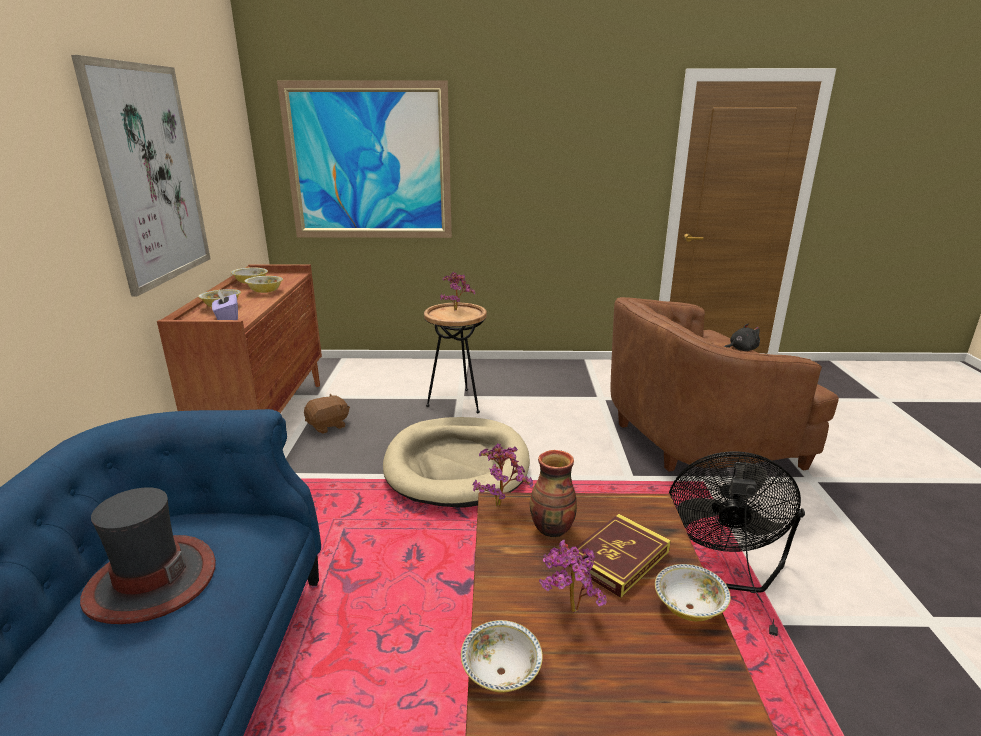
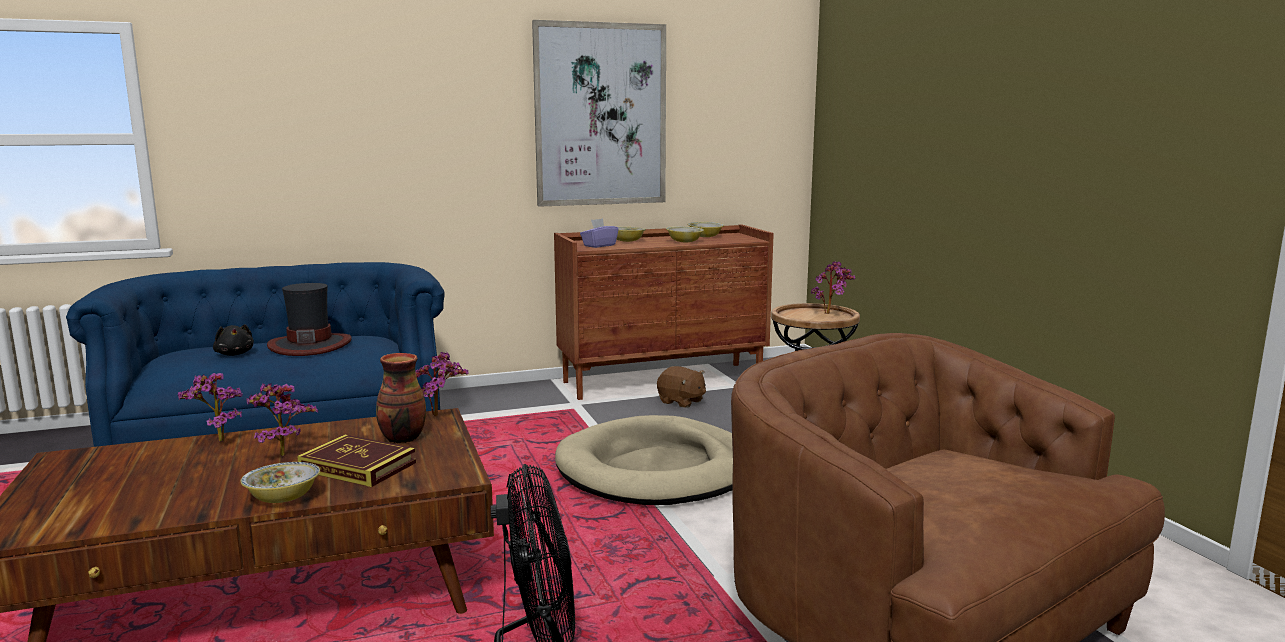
camera: 70 degrees right, 10 degrees down
picture [277,80,452,238] -> none
bowl [461,620,543,693] -> potted plant [178,373,243,442]
black plush toy [724,323,760,351] -> black plush toy moved to [213,324,254,356]

